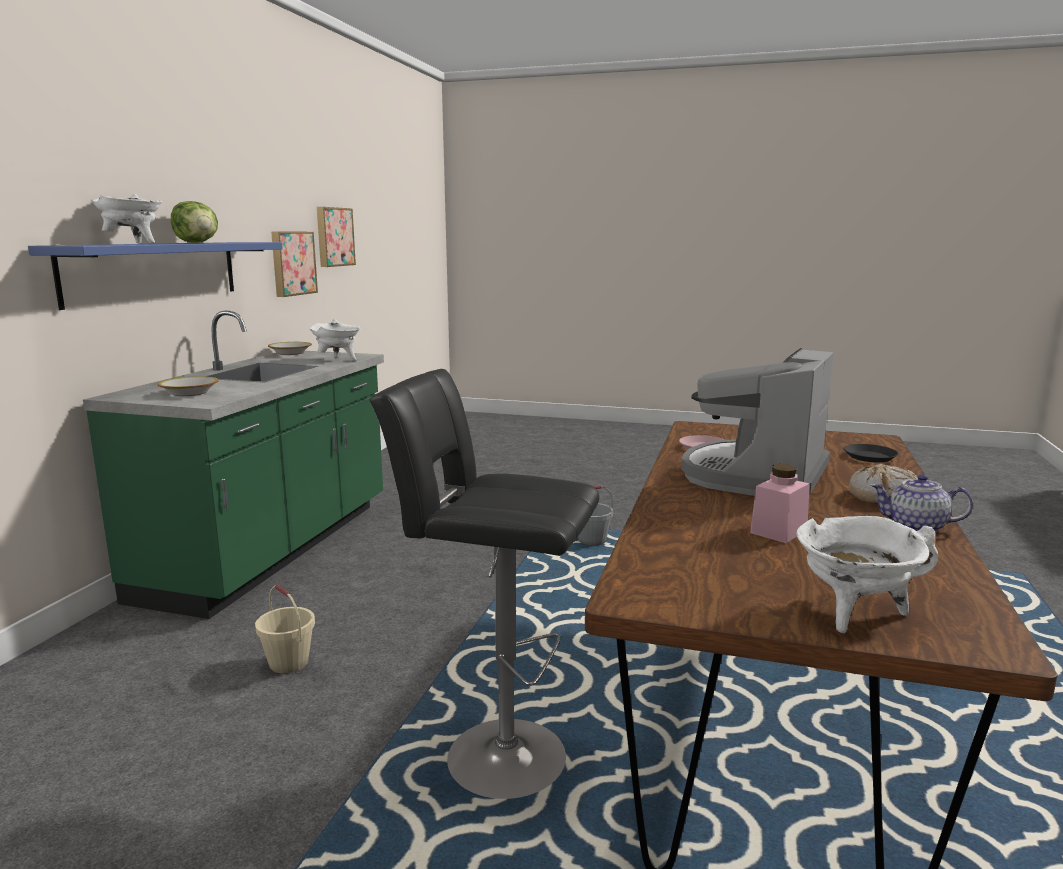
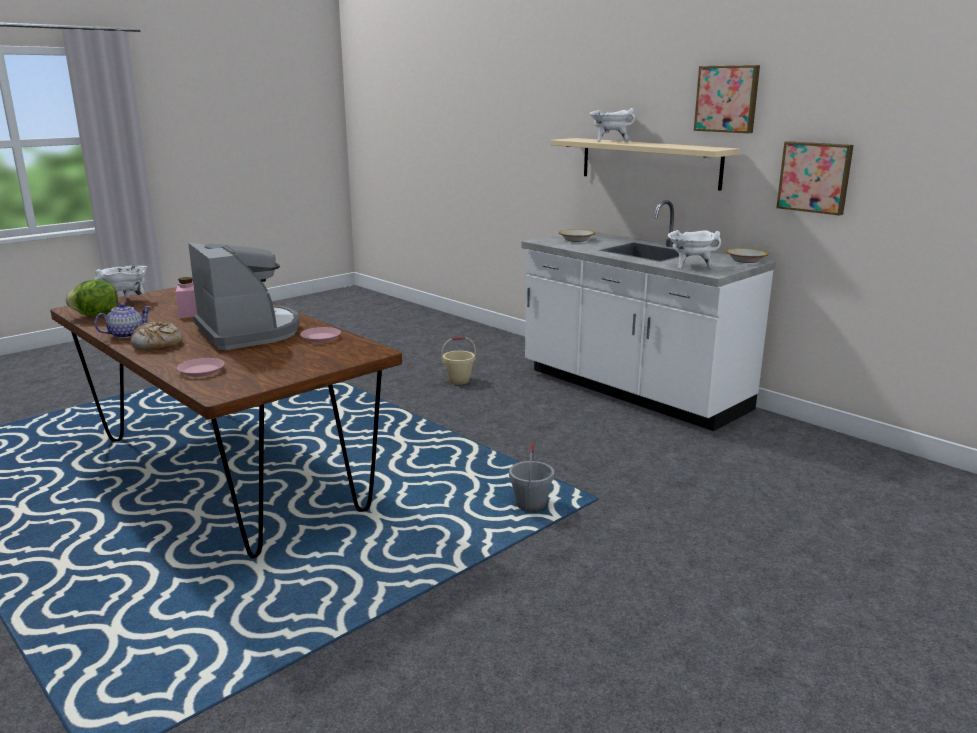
camera: 120 degrees right, 5 degrees up
blue shelf [28,242,283,310] -> beige shelf [550,138,740,191]
green counter [83,311,384,619] -> white counter [521,200,776,431]
lettuce [171,201,218,243] -> lettuce moved to [65,279,118,317]
picture [317,207,356,267] -> picture moved to [694,65,760,133]
black stool [370,369,599,799] -> none
black plate [844,444,898,463] -> pink plate [177,358,225,377]

